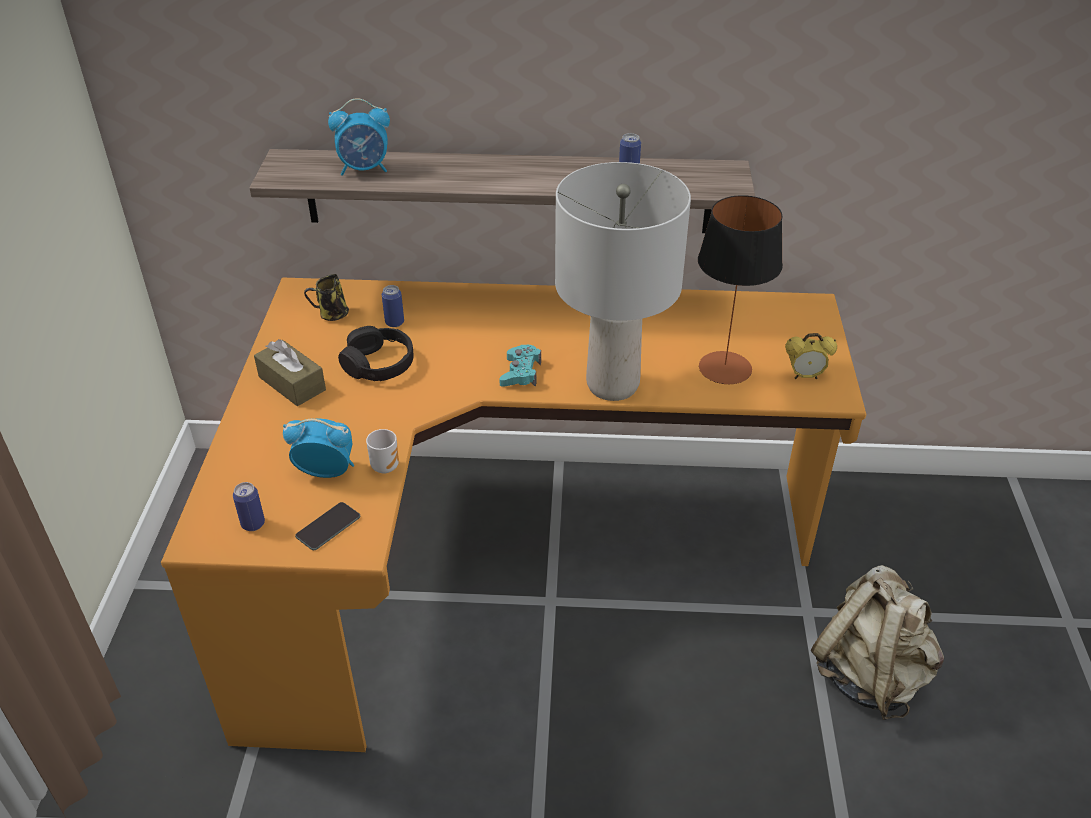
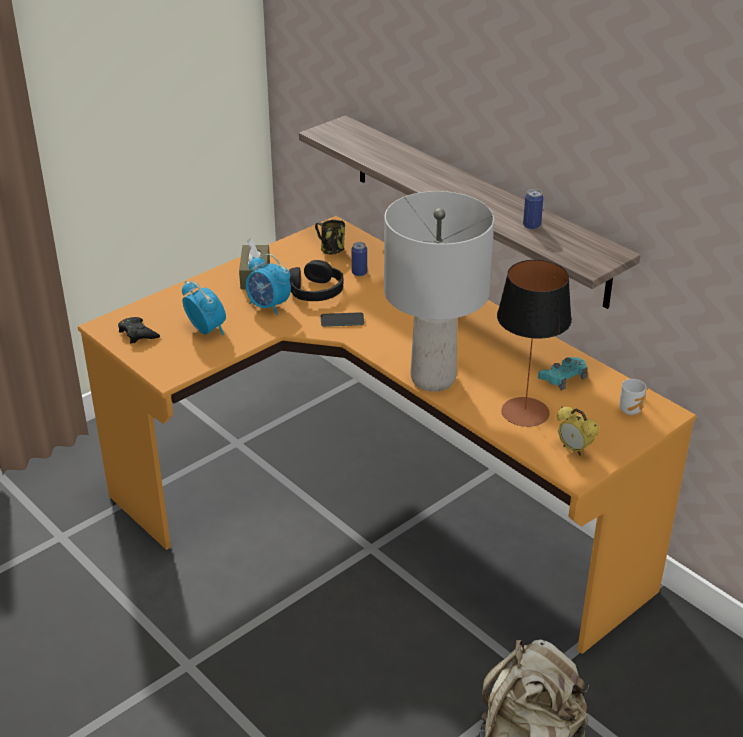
camera: 45 degrees right, 5 degrees down
can [233,482,265,531] -> black game controller [118,317,160,344]
phone [295,502,360,550] -> phone moved to [321,312,364,327]
alarm clock [328,98,390,176] -> alarm clock moved to [246,254,291,315]
mug [366,429,399,473] -> mug moved to [619,379,646,415]
turquoise game controller [499,345,541,387] -> turquoise game controller moved to [538,357,587,390]

